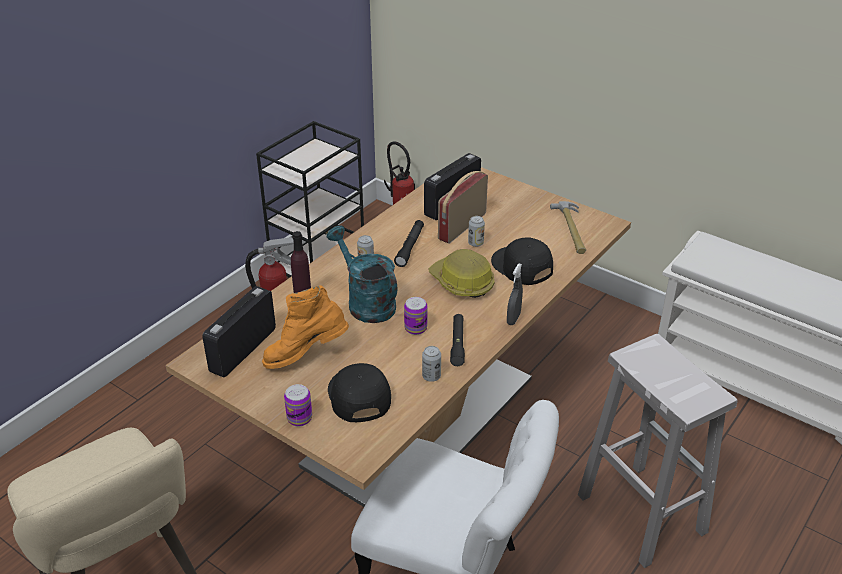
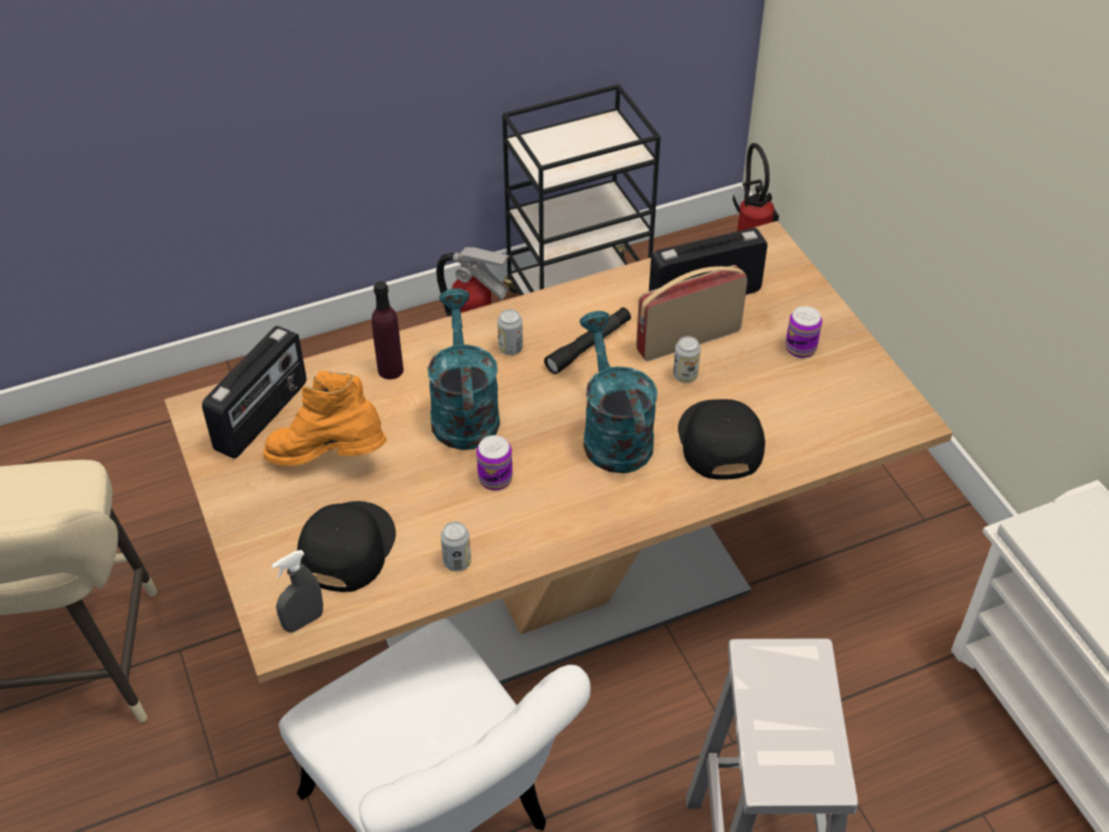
camera: 30 degrees right, 10 degrees up
radio [202,286,276,377] -> radio turned 150 degrees clockwise [202,326,306,458]
can [284,384,312,426] -> can moved to [786,306,822,358]
hard hat [429,249,494,298] -> turquoise watering can [579,311,657,473]
black flashlight [450,314,465,366] -> none
grey spray bottle [507,263,523,325] -> grey spray bottle moved to [271,550,323,632]
hammer [550,201,586,254] -> none

